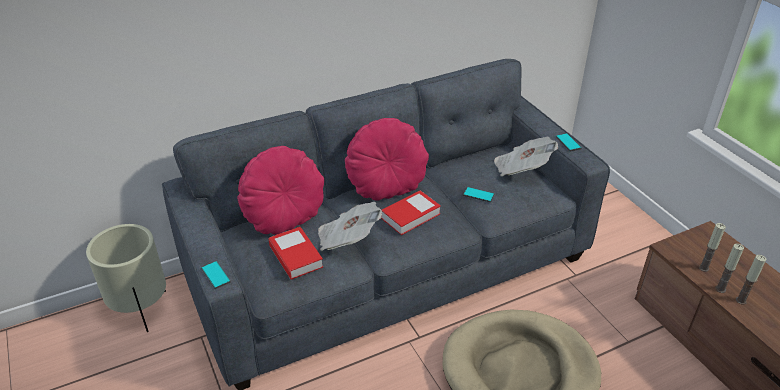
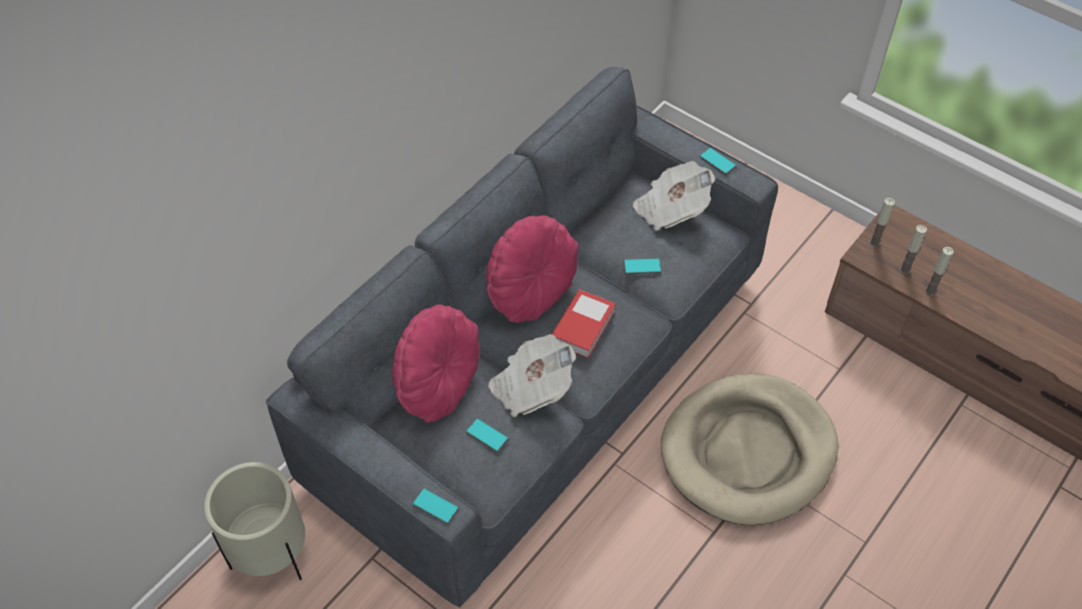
camera: 25 degrees left, 15 degrees up
book [268,227,323,279] -> phone [466,418,509,453]
candle [736,255,767,305] -> candle moved to [869,198,895,248]

